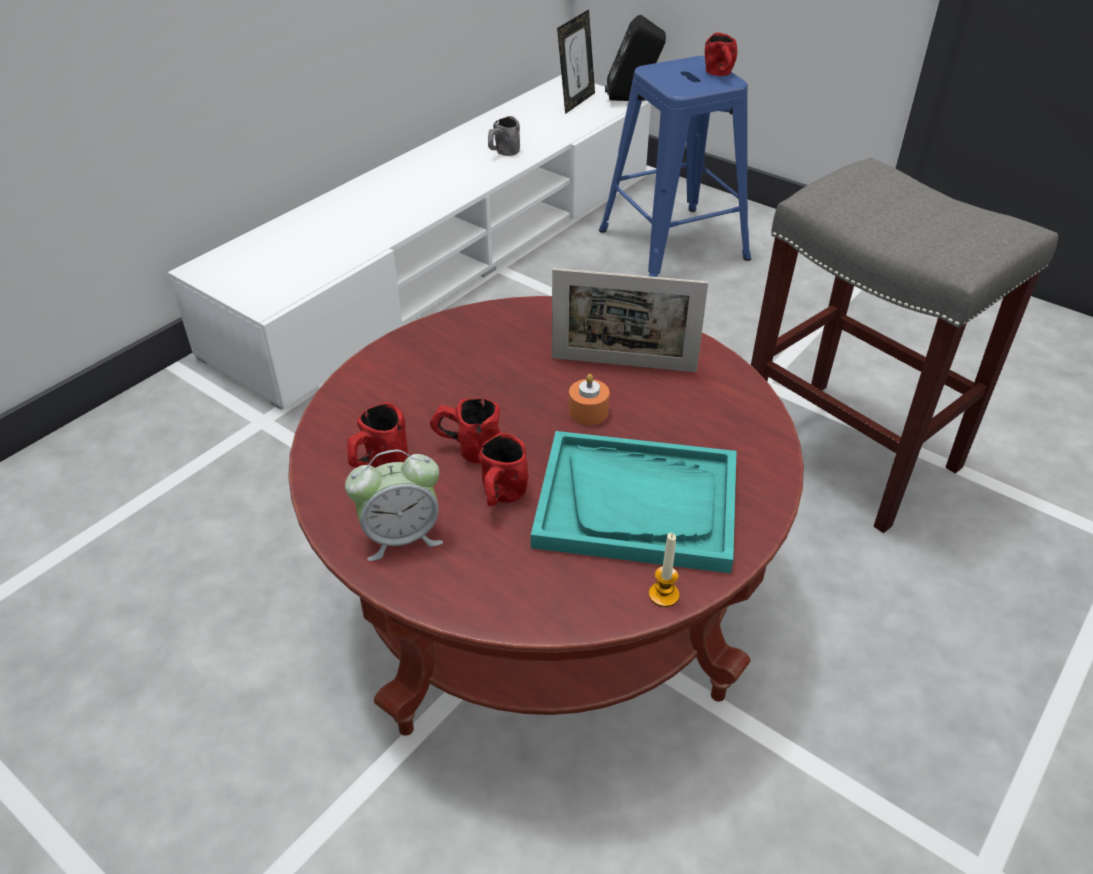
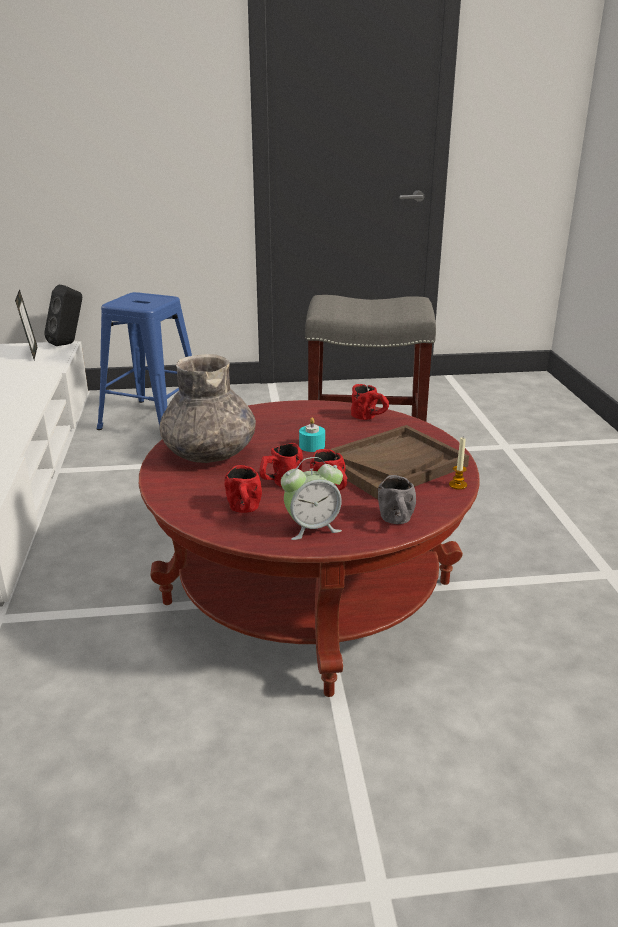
camera: 45 degrees left, 15 degrees down
alarm clock [345,450,443,561] -> alarm clock turned 45 degrees clockwise [281,457,343,540]
grey mug [488,116,520,156] -> grey mug moved to [378,475,416,524]
turquoise tray [531,431,737,573] -> brown tray [329,425,469,499]
picture frame [552,268,709,372] -> none
orange candle [569,374,610,425] -> turquoise candle [299,417,325,452]
red mug [705,33,737,76] -> red mug moved to [351,384,389,420]
none -> grey vase [159,354,256,463]

